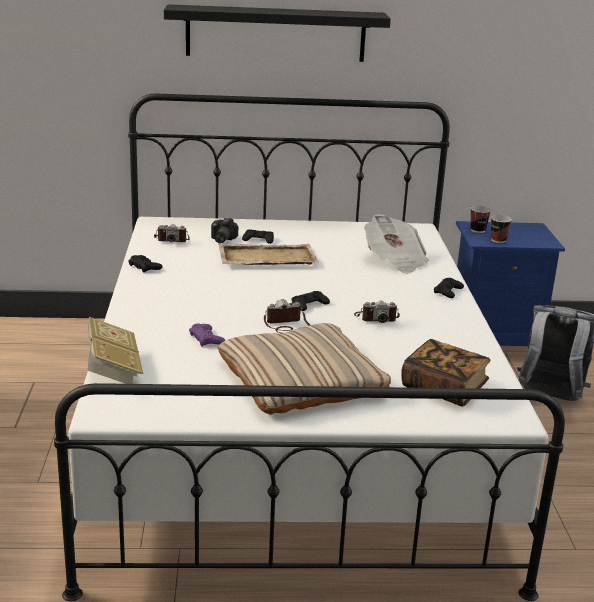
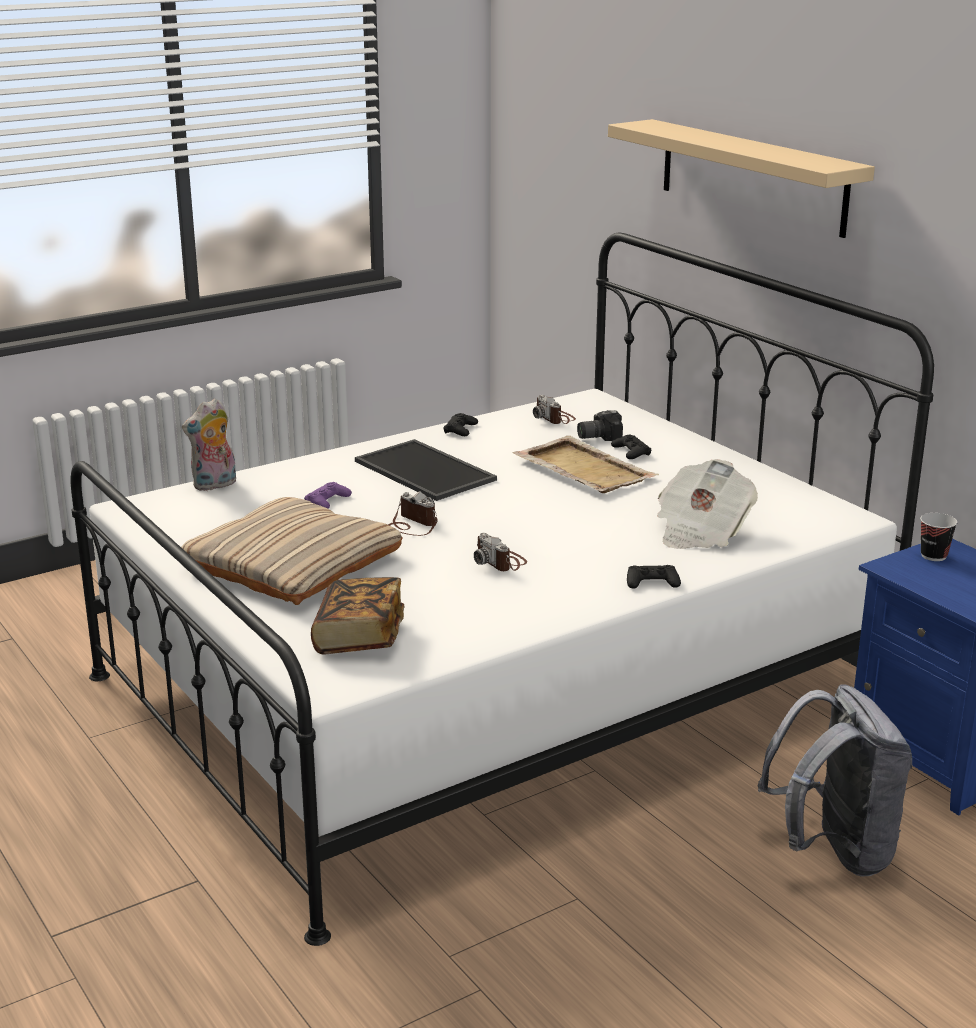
camera: 60 degrees right, 0 degrees up
book [84,317,143,384] -> plush toy [182,398,236,491]
black shelf [164,4,391,62] -> beige shelf [608,119,875,238]
black game controller [291,291,330,311] -> none
cup [491,215,512,243] -> none
none -> tray [355,439,497,501]

